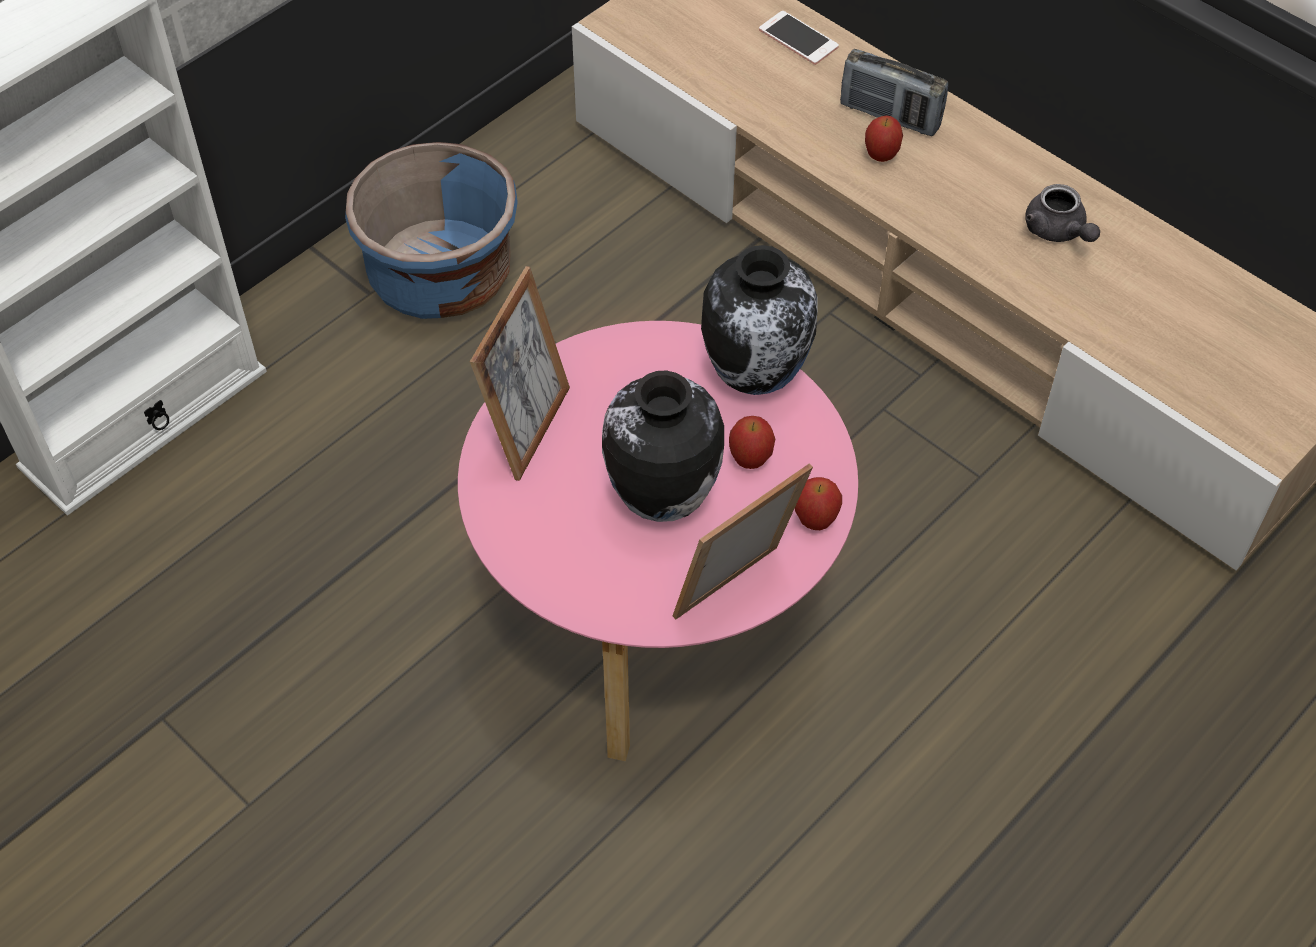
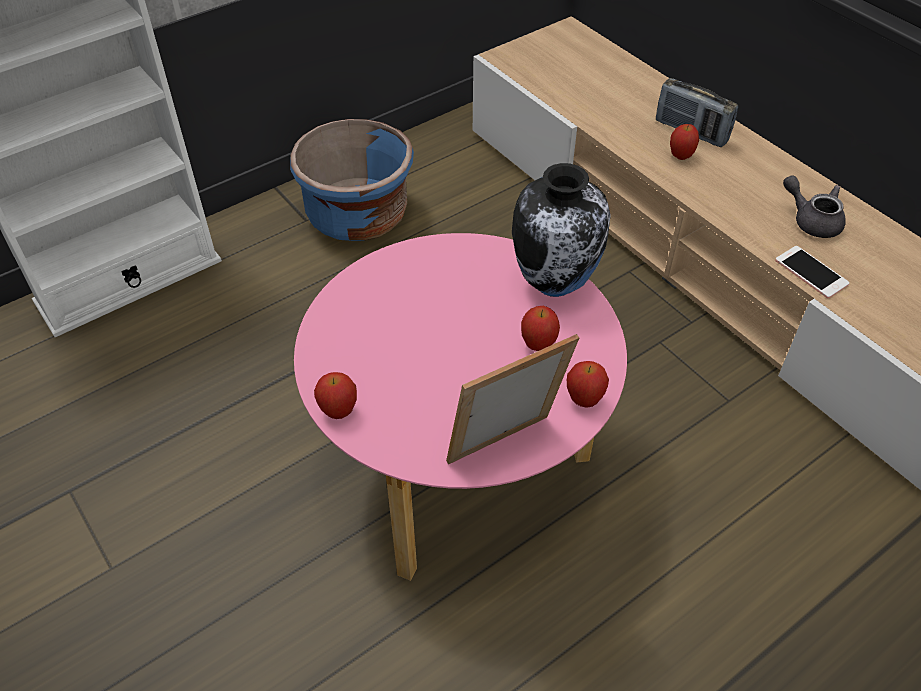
camera: 10 degrees right, 5 degrees down
picture frame [470,266,570,481] -> none
vase [602,371,724,522] -> none
phone [759,11,839,65] -> phone moved to [775,246,850,298]
grey teapot [1025,184,1100,242] -> grey teapot turned 150 degrees clockwise [783,175,846,238]
none -> apple [314,372,357,419]

